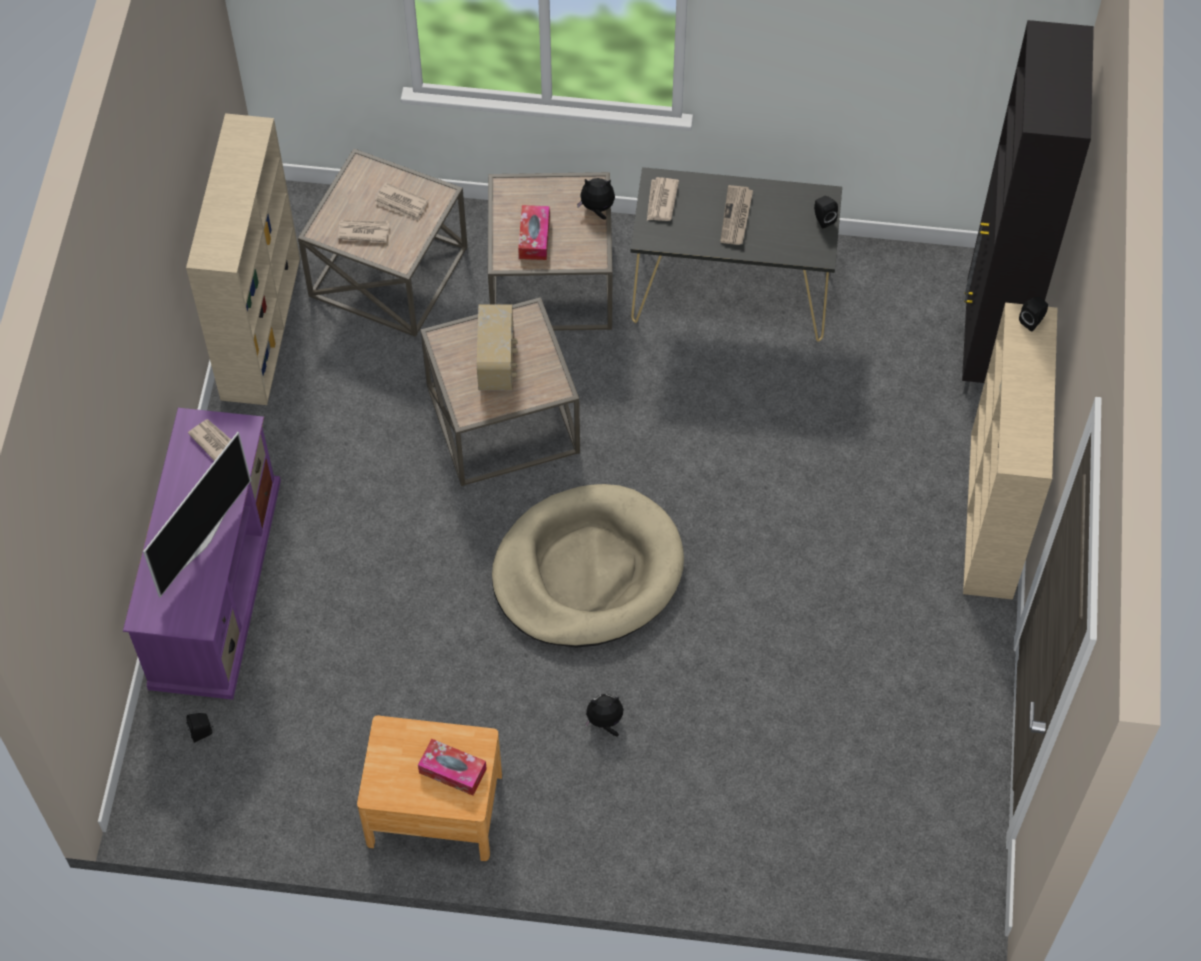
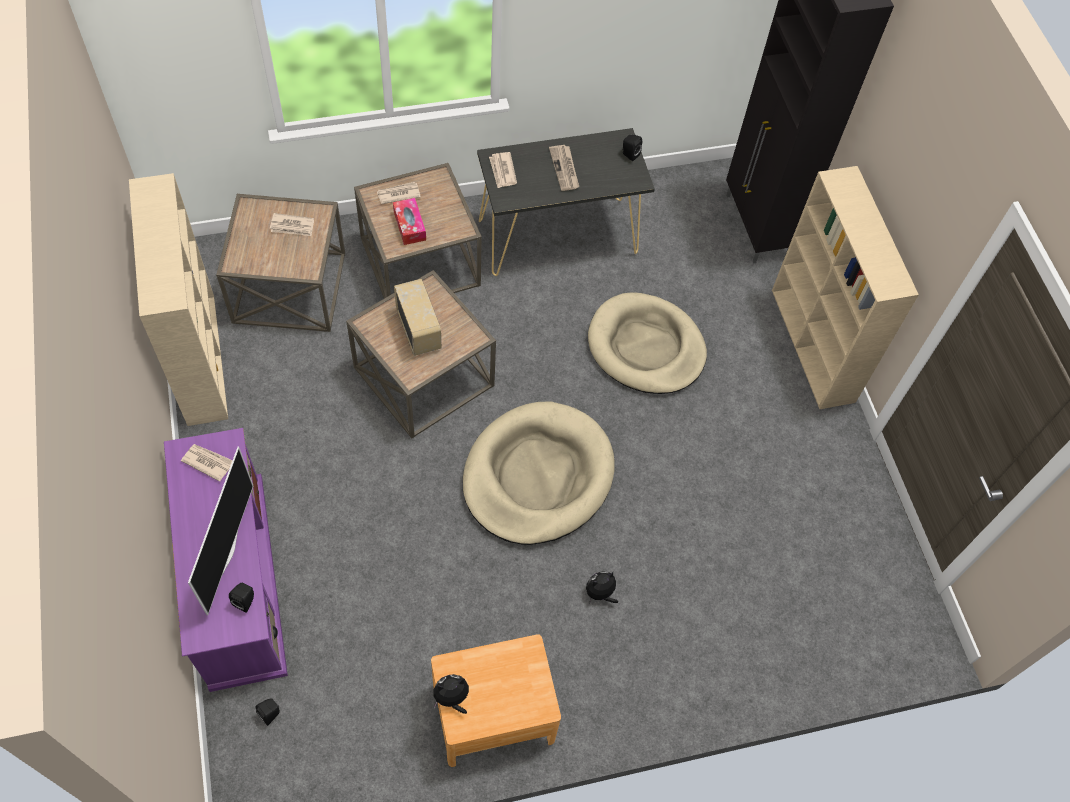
camera: 25 degrees left, 0 degrees up
newspaper [338,220,389,242] -> newspaper moved to [377,182,421,204]
tissue box [418,739,487,796] -> none
plush toy [577,178,615,220] -> plush toy moved to [433,674,469,714]
black speaker [1019,297,1048,331] -> black speaker moved to [229,582,254,613]
none -> beige dog bed [588,293,707,394]

